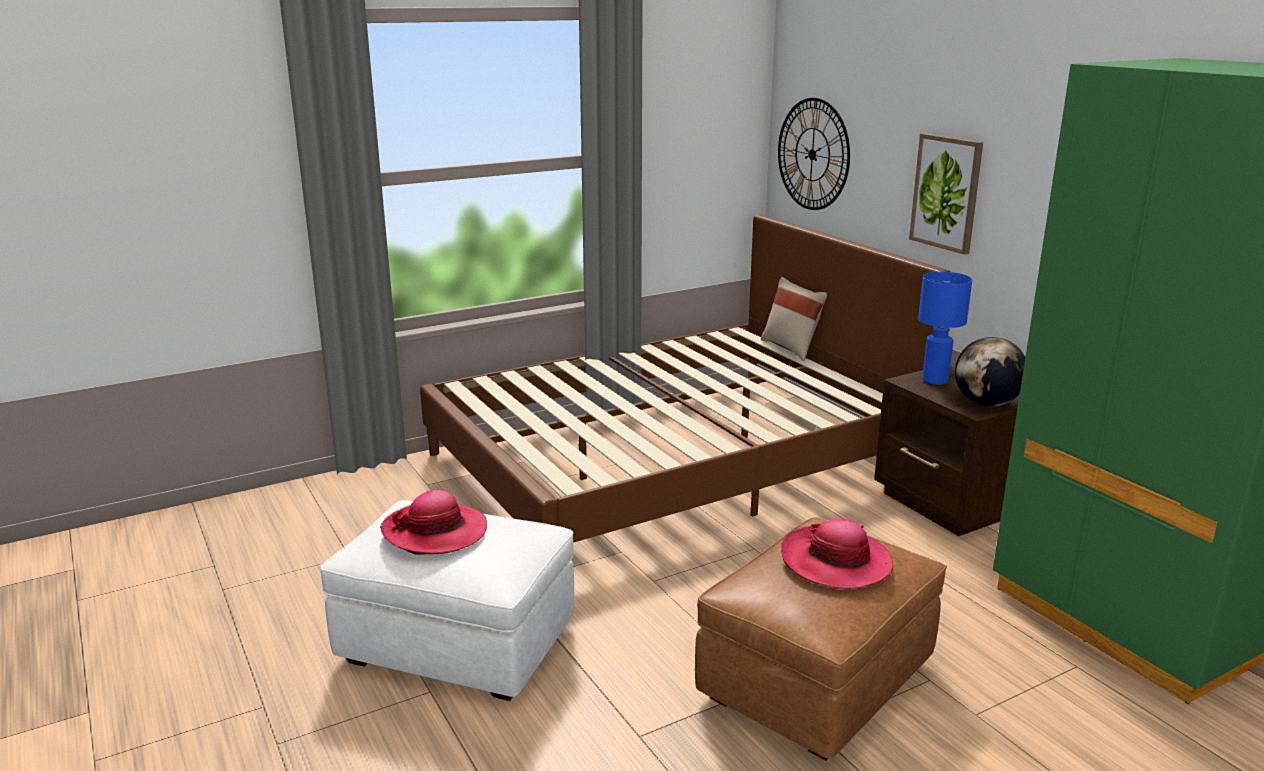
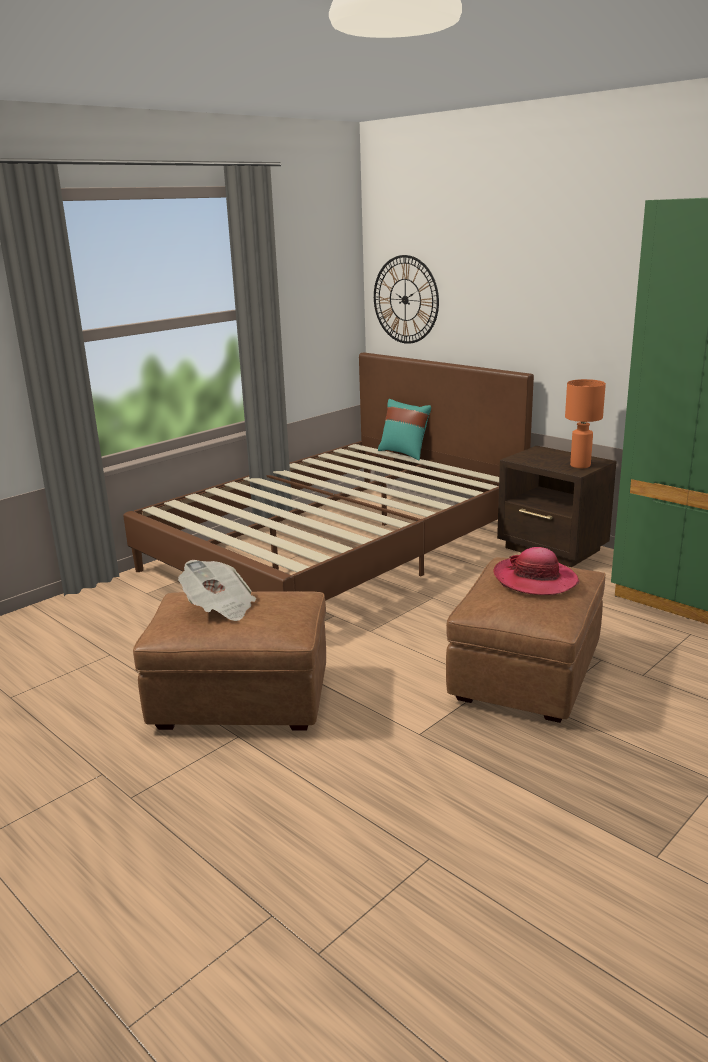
camera: 15 degrees left, 0 degrees up
white ottoman [321,500,574,701] -> brown ottoman [133,591,326,731]
hat [380,490,487,555] -> newspaper [178,560,256,621]
beige pillow [761,277,827,361] -> turquoise pillow [378,399,431,460]
picture [909,133,983,255] -> none
blue table lamp [918,272,972,385] -> none
globe [955,337,1025,406] -> orange table lamp [565,379,606,468]

